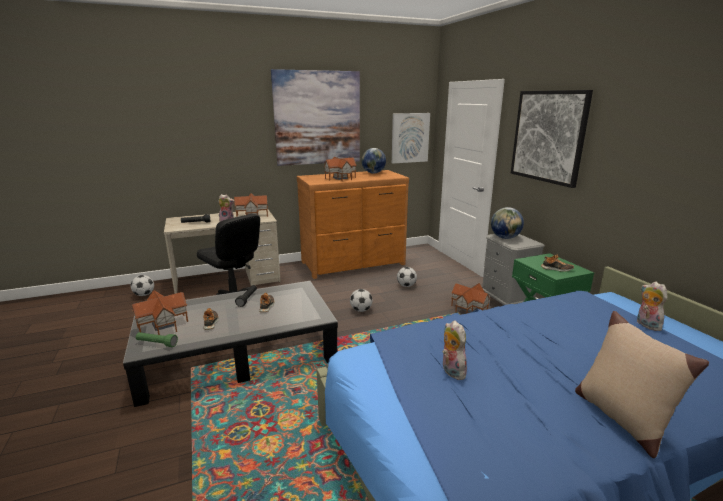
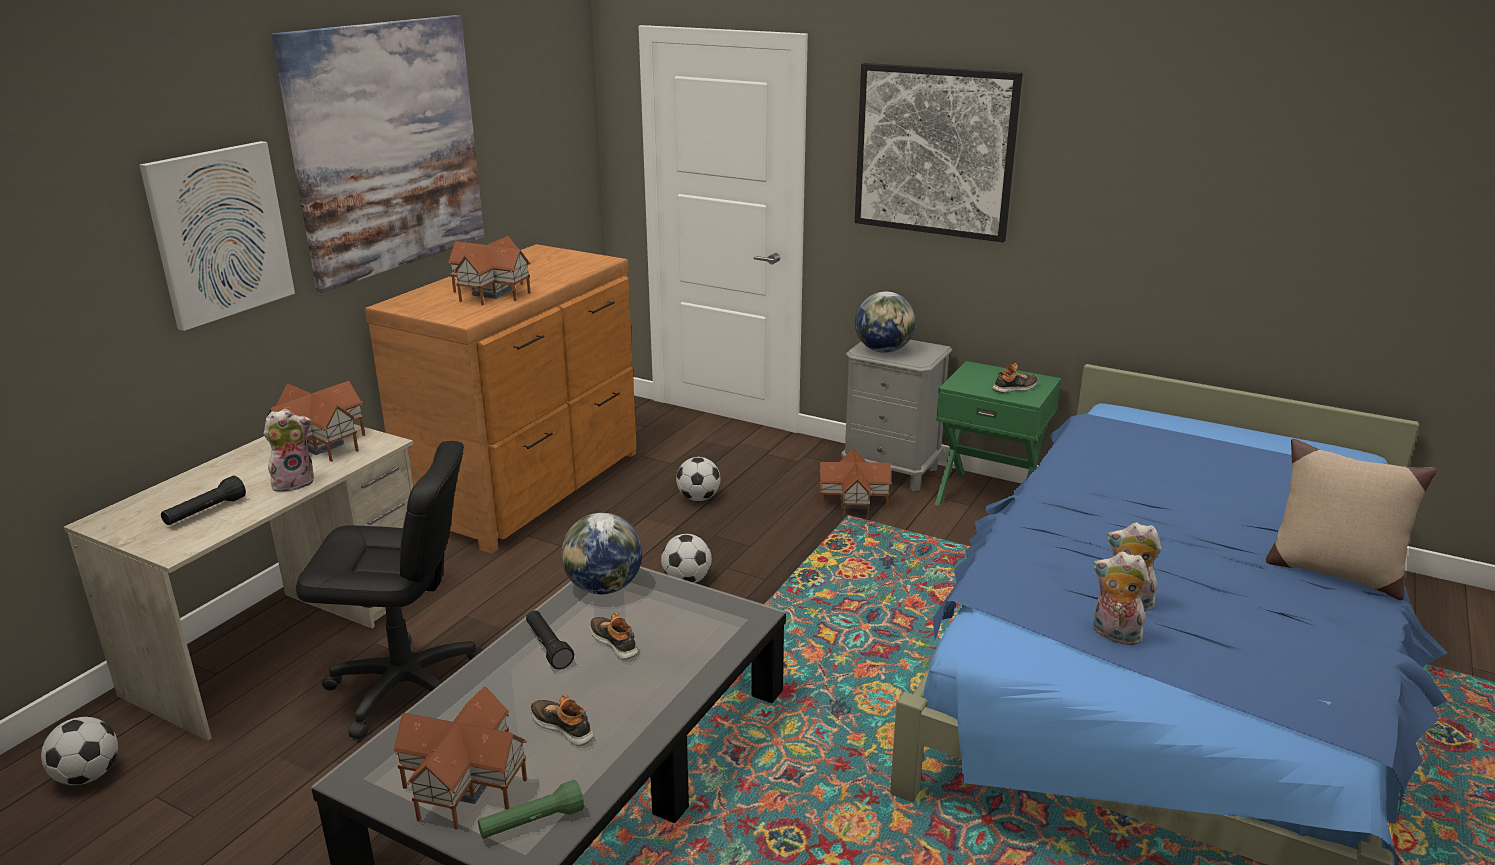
camera: 40 degrees left, 5 degrees up
globe [361,148,386,174] -> globe moved to [561,513,642,595]
picture [392,113,430,163] -> picture moved to [139,141,295,331]
plush toy [637,282,667,331] -> plush toy moved to [1093,552,1149,645]

